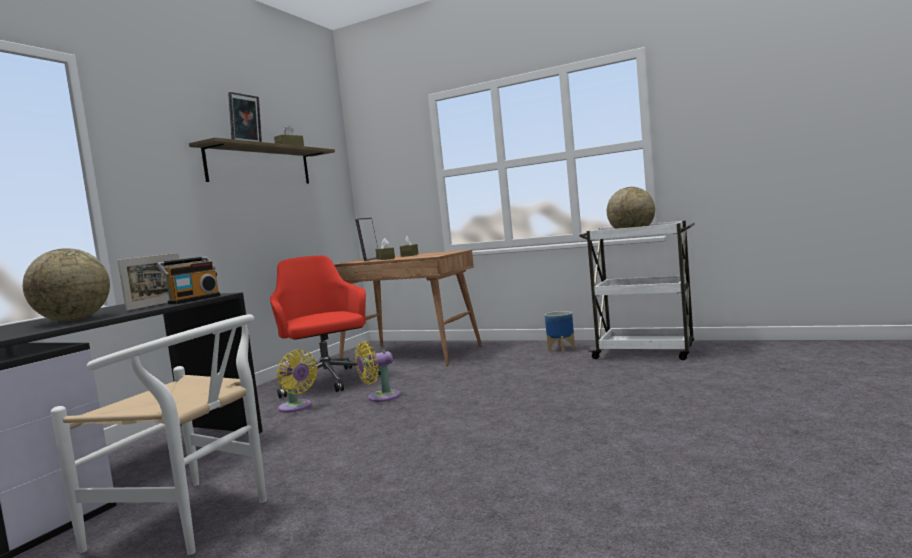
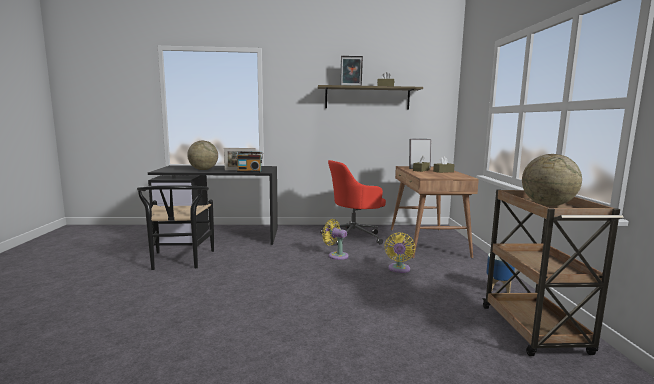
camera: 60 degrees right, 5 degrees up
white chair [51,314,267,555] -> black chair [137,185,214,270]
red office chair [270,255,381,398] -> red office chair turned 150 degrees counterclockwise [320,160,386,245]
yellow fan [277,349,318,413] -> yellow fan moved to [385,233,415,273]
white cart [579,220,695,360] -> brown cart [482,189,624,356]

